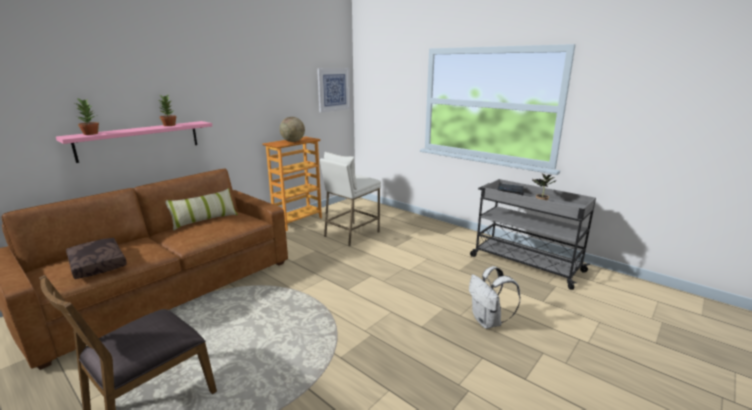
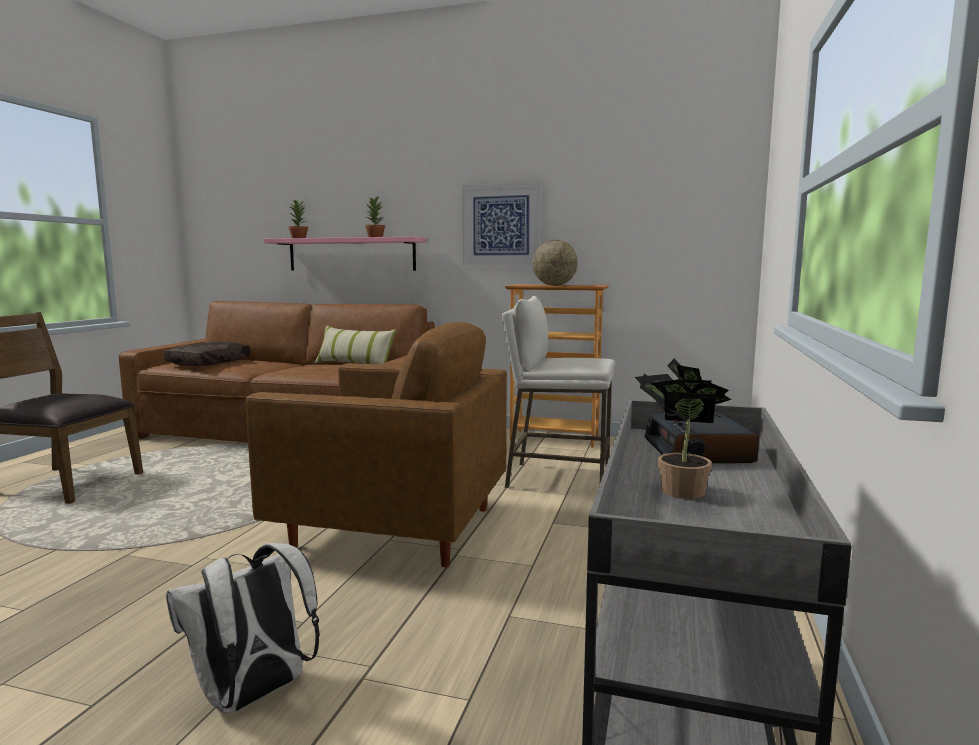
camera: 65 degrees right, 10 degrees down
picture [317,68,350,113] -> picture moved to [463,183,541,266]
none -> brown armchair [246,322,507,567]

